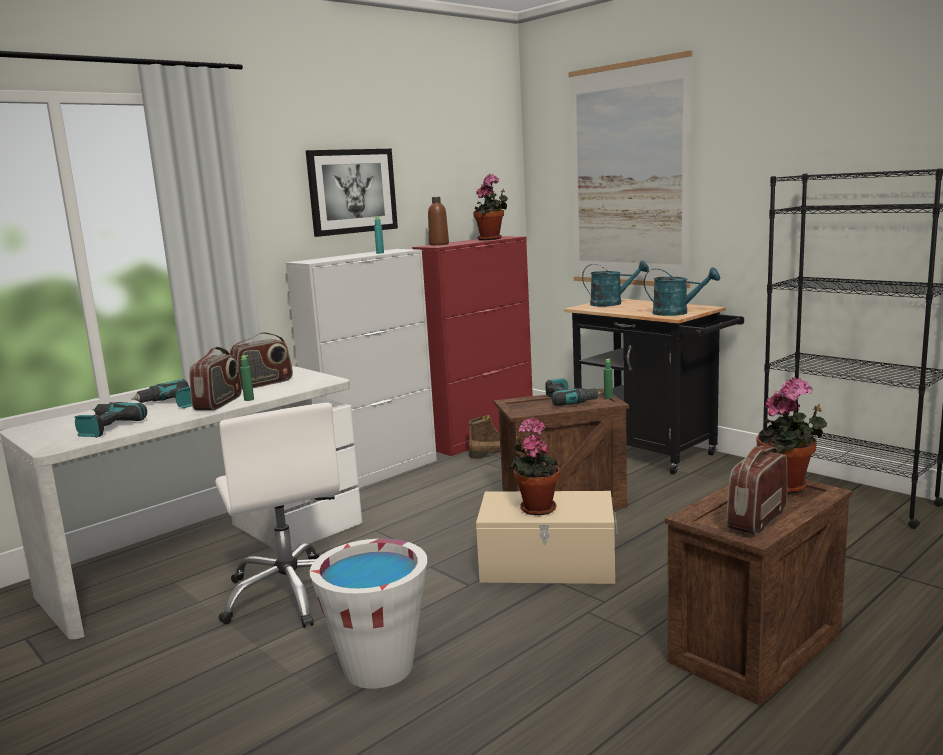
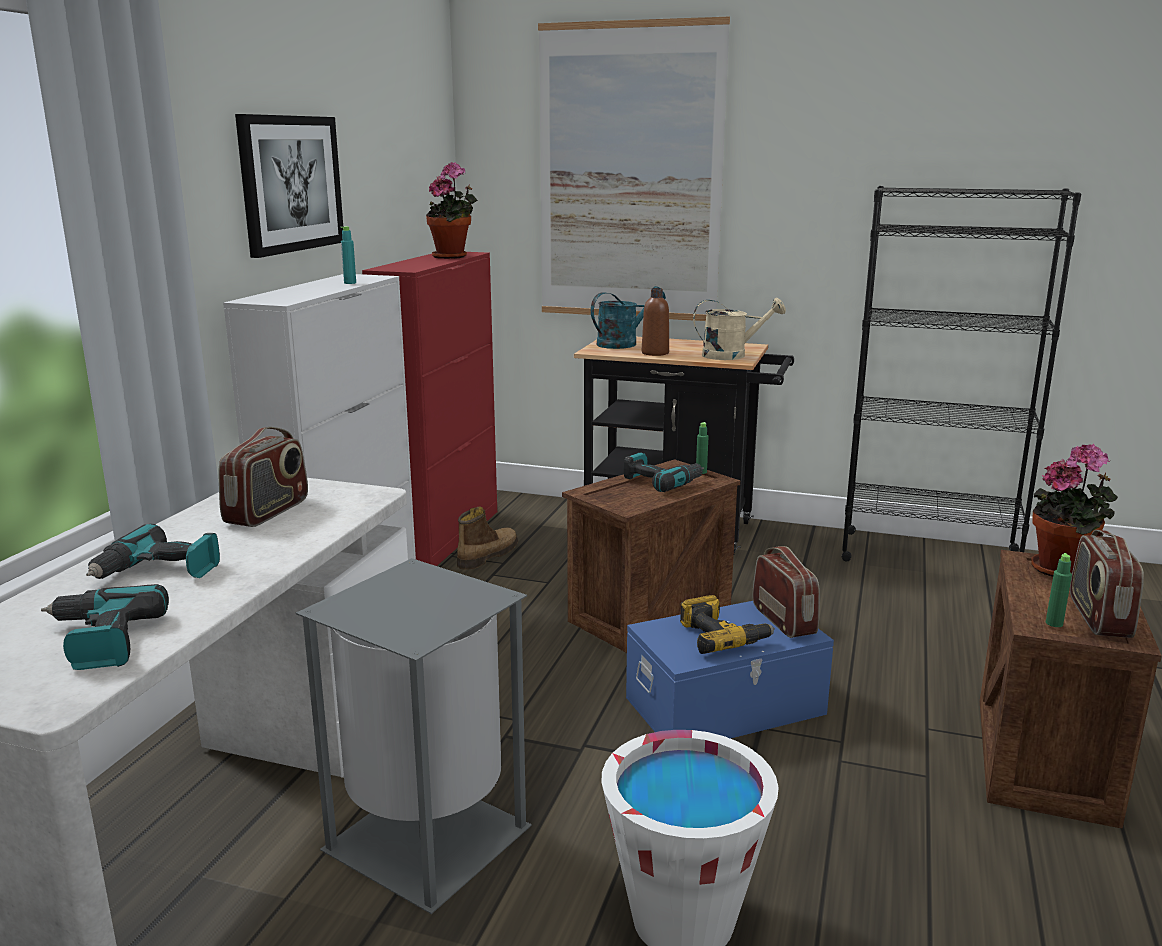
camera: 30 degrees left, 5 degrees up
radio [189,347,242,410] -> radio moved to [752,546,820,638]
white office chair [215,403,340,628] -> grey trash can [296,558,532,914]
green bottle [240,355,254,401] -> green bottle moved to [1046,553,1072,627]
brown bottle [428,197,449,245] -> brown bottle moved to [642,288,669,356]
beige storage box [476,491,618,584] -> blue storage box [626,601,834,739]
potted plant [510,417,560,516] -> power drill [680,595,775,654]
turquoise watering can [644,267,720,316] -> beige watering can [693,298,786,360]

